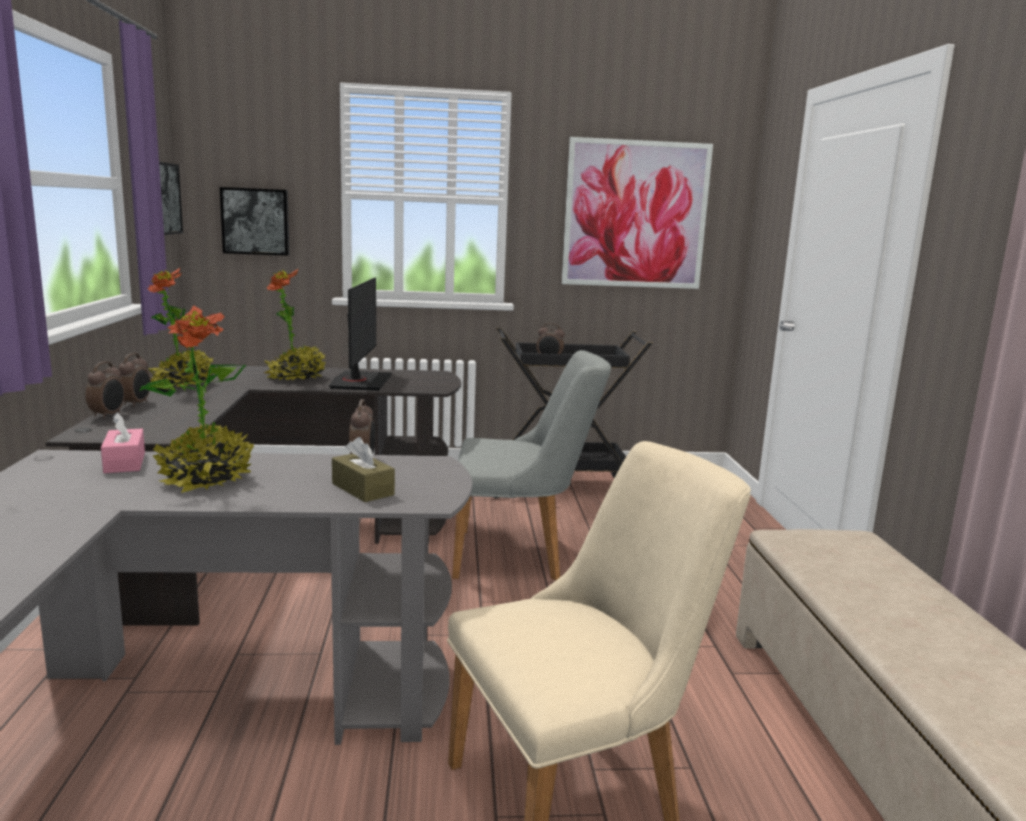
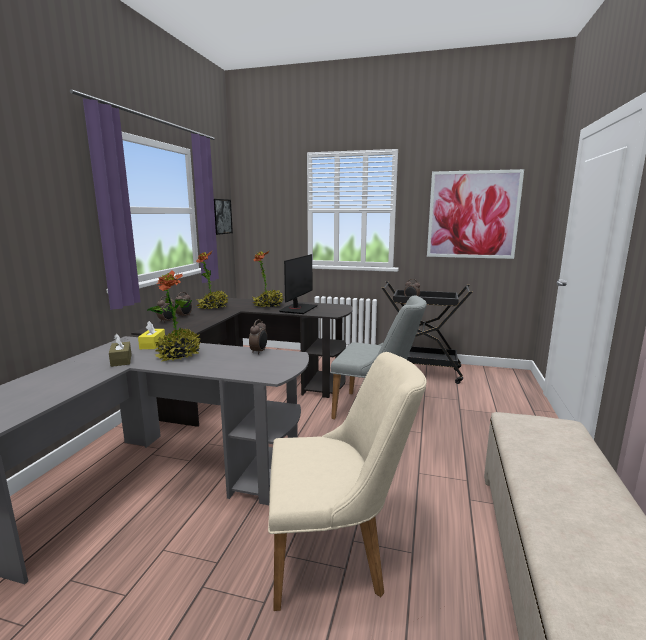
camera: 20 degrees right, 0 degrees up
pink tissue box [101,412,145,473] -> yellow tissue box [138,321,165,349]
picture [220,187,290,256] -> none
brown tissue box [332,437,395,502] -> brown tissue box moved to [109,334,131,367]

